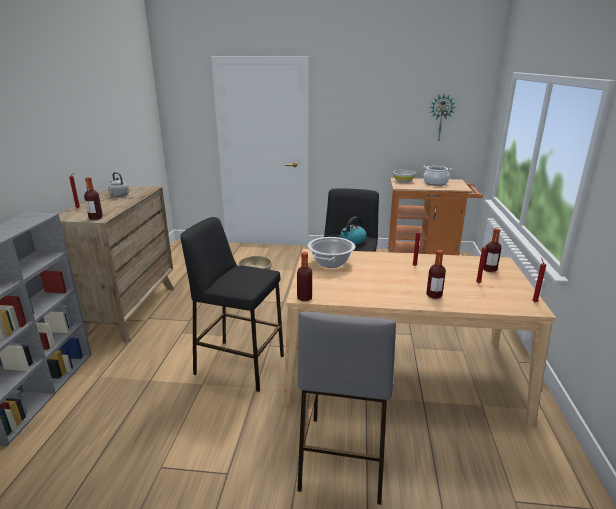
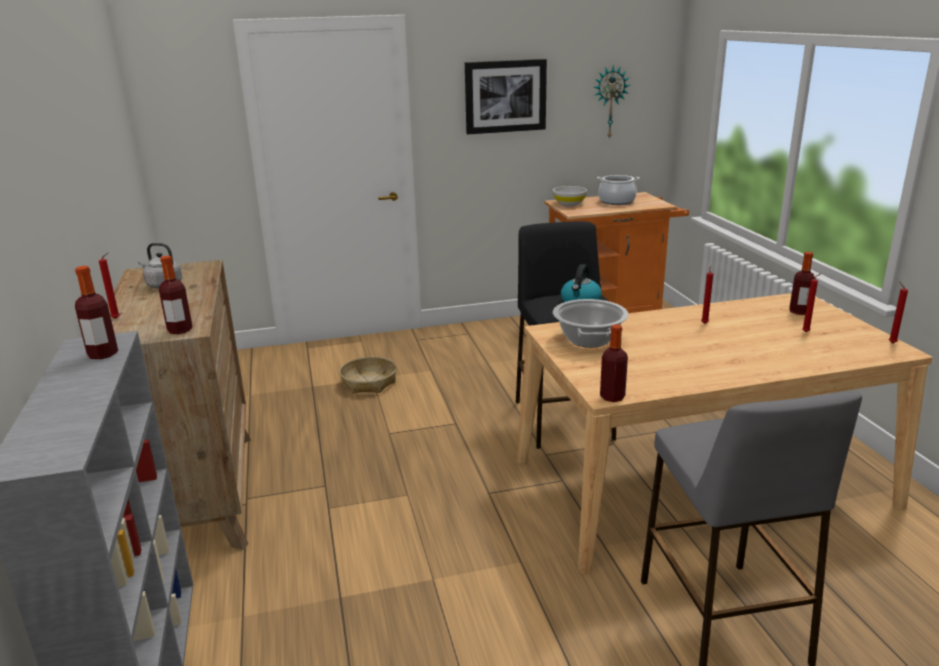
camera: 20 degrees left, 0 degrees up
black stool [180,217,284,392] -> none
bottle [426,250,446,299] -> bottle moved to [75,266,118,359]
none -> picture [465,59,547,134]

